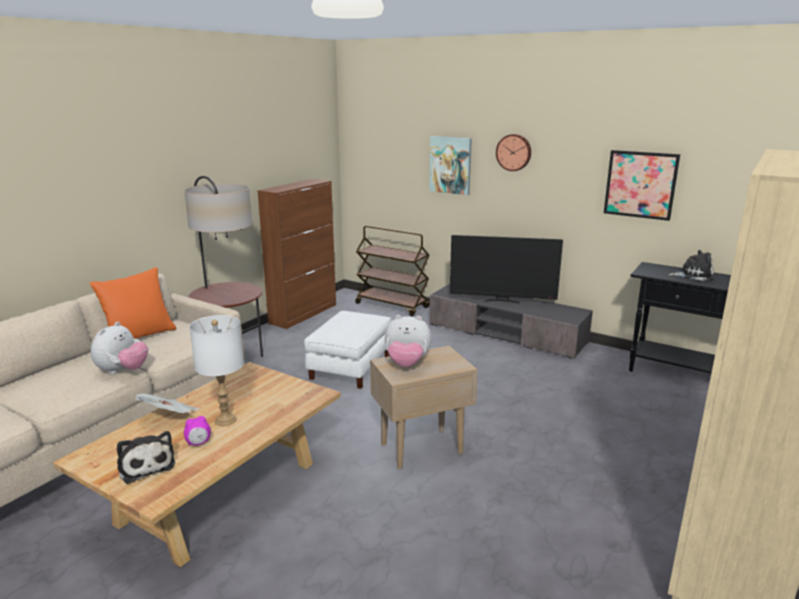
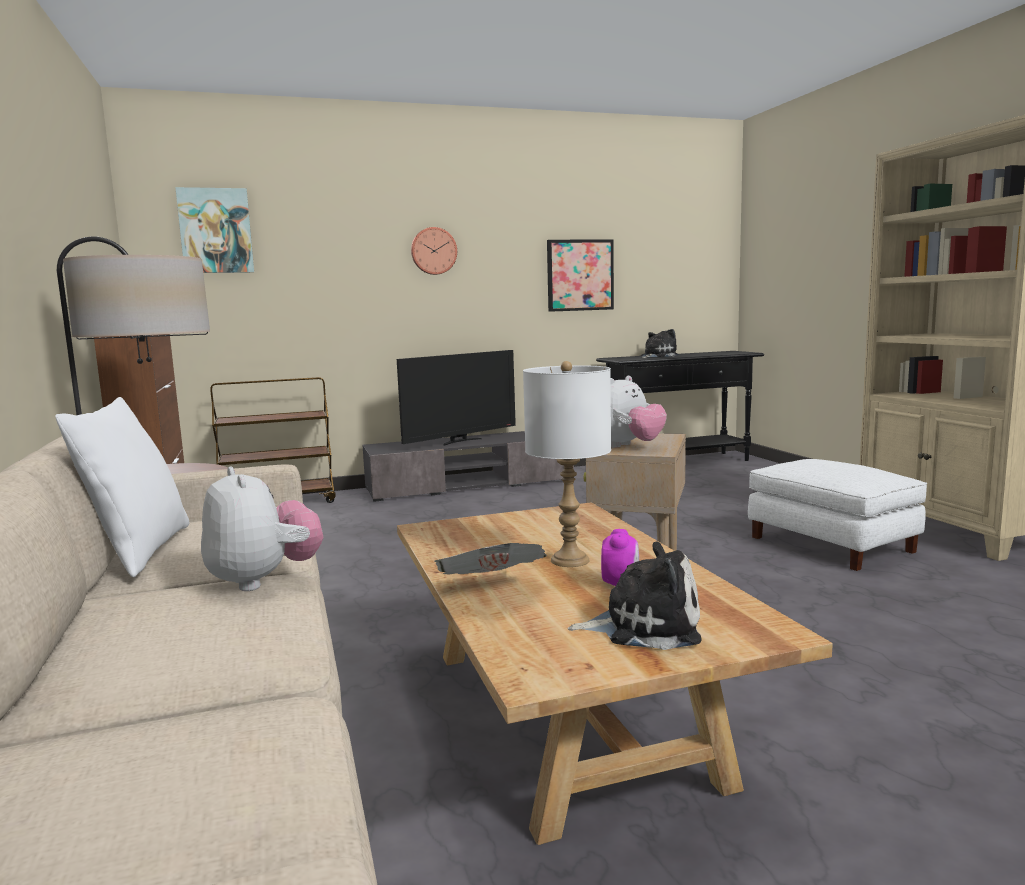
camera: 50 degrees left, 10 degrees down
orange pillow [90,267,177,339] -> white pillow [55,397,189,577]
white ottoman [304,311,391,389] -> white ottoman moved to [748,459,927,571]
picture [429,136,472,195] -> picture moved to [175,187,254,273]

